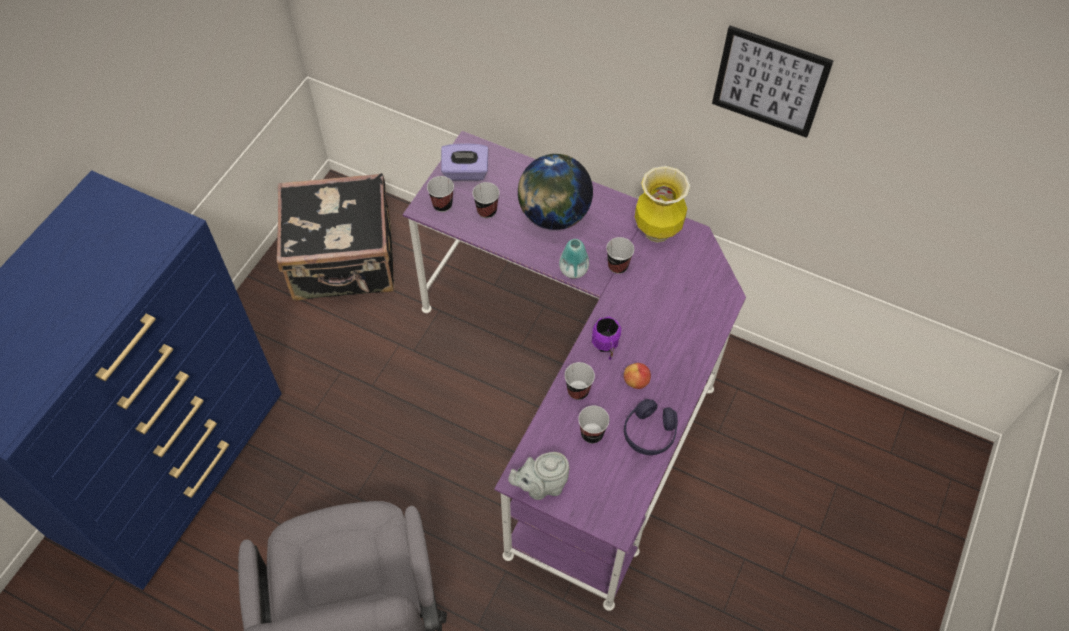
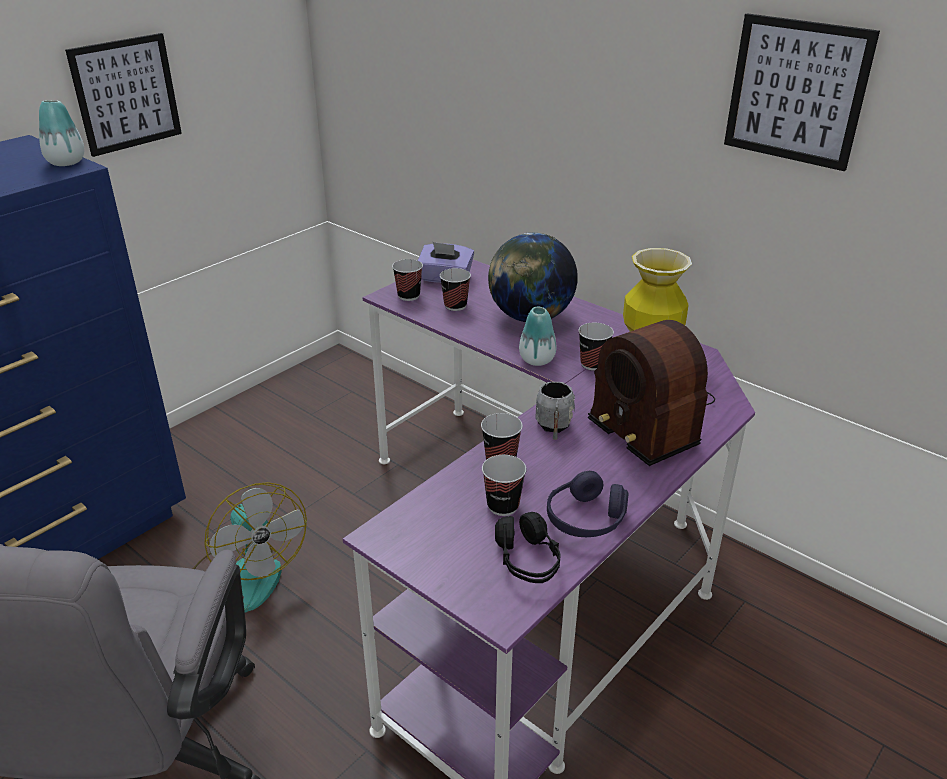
camera: 15 degrees right, 25 degrees down
black suitcase [277,173,395,301] -> none
grey teapot [508,452,569,500] -> none
purple mug [592,316,621,360] -> grey mug [535,382,575,440]
apple [624,363,651,389] -> none
none -> vase [39,100,85,166]
none -> picture [65,33,182,157]
none -> fan [193,482,307,613]
none -> black headphones [495,512,561,583]
none -> radio [588,320,715,466]

